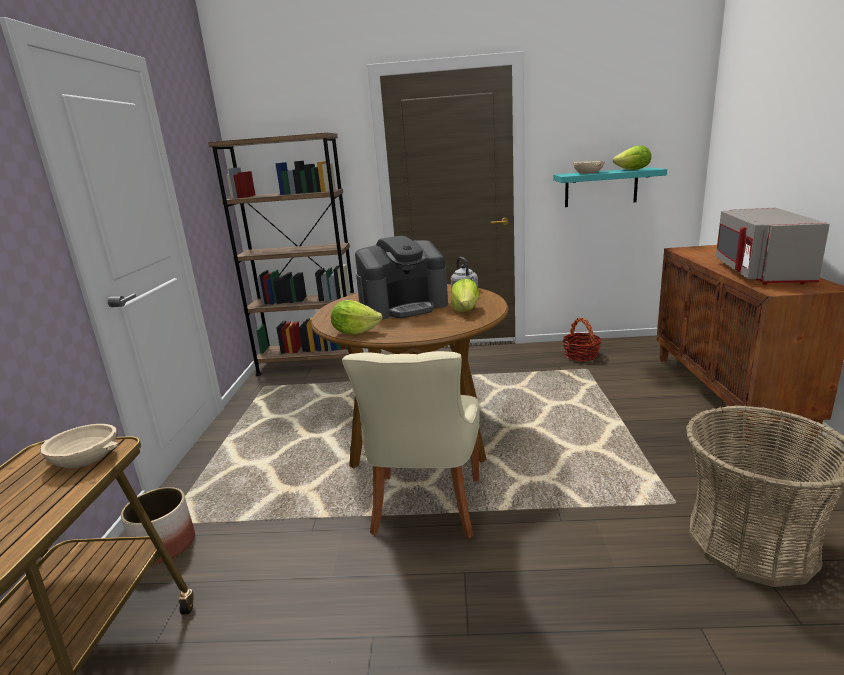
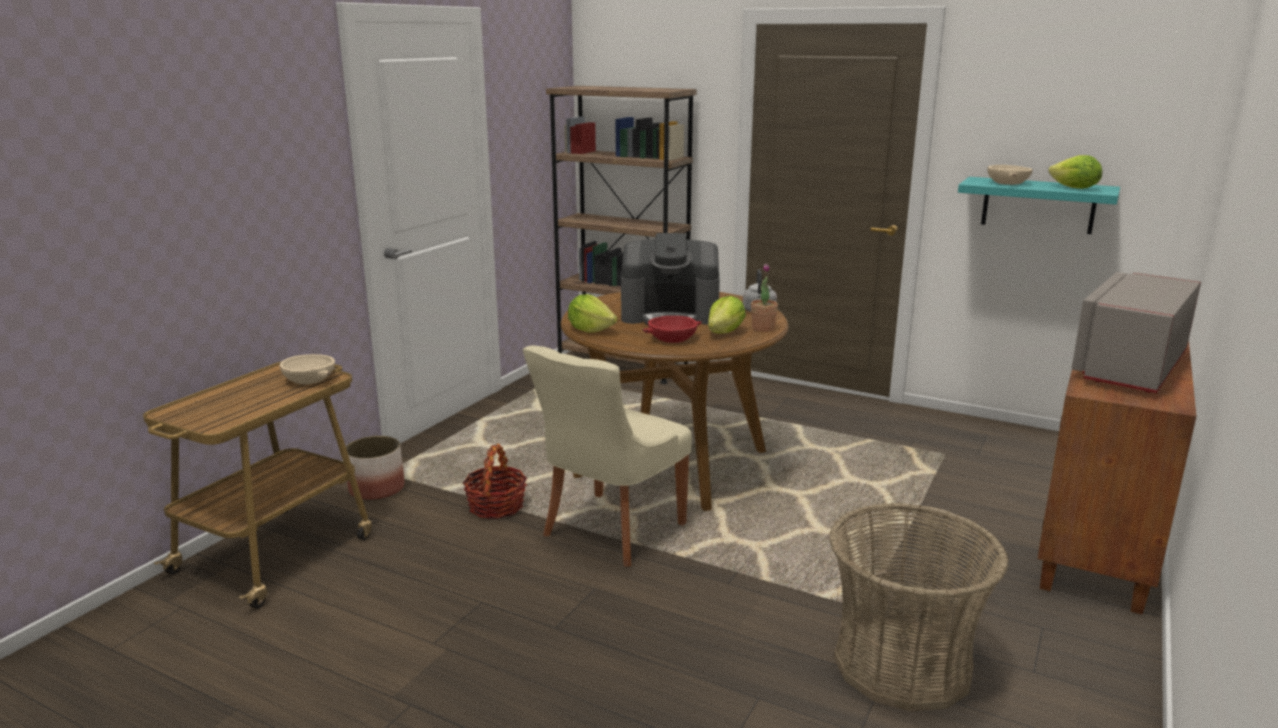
camera: 25 degrees right, 0 degrees up
basket [563,318,601,361] -> basket moved to [463,443,527,519]
none -> red bowl [642,316,702,343]
none -> potted plant [751,263,778,332]

